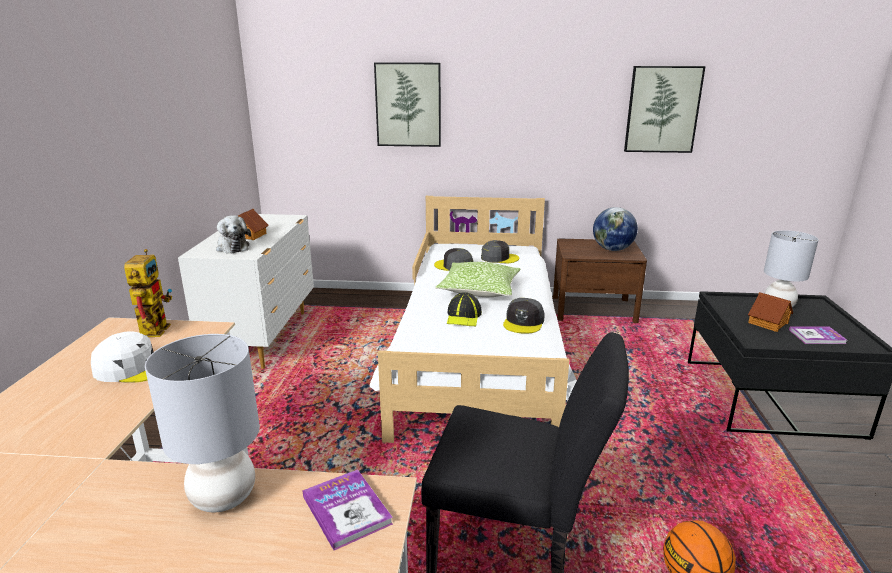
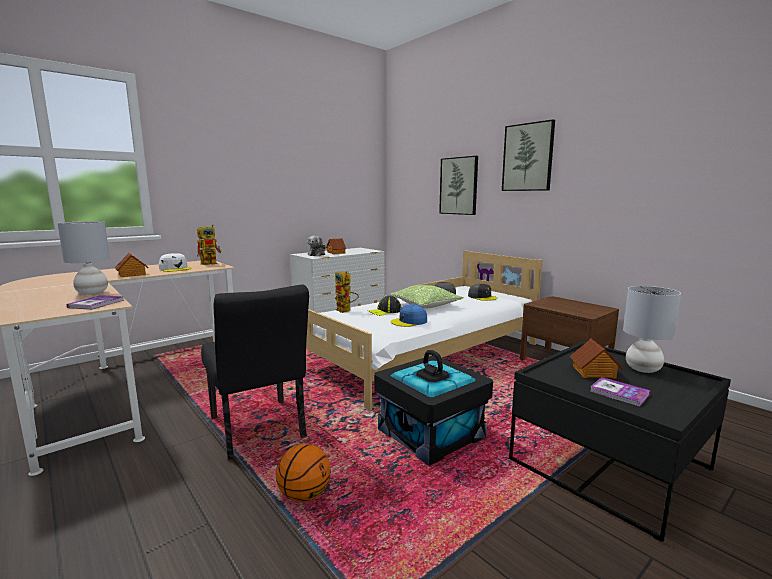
camera: 45 degrees right, 10 degrees down
grey cap [503,298,545,334] -> blue cap [390,304,427,327]
globe [593,207,638,251] -> none
picture [624,66,706,153] -> picture moved to [502,119,555,191]
none -> toy house [115,253,149,277]
none -> toy robot [335,271,359,313]
none -> black storage box [374,350,493,466]

